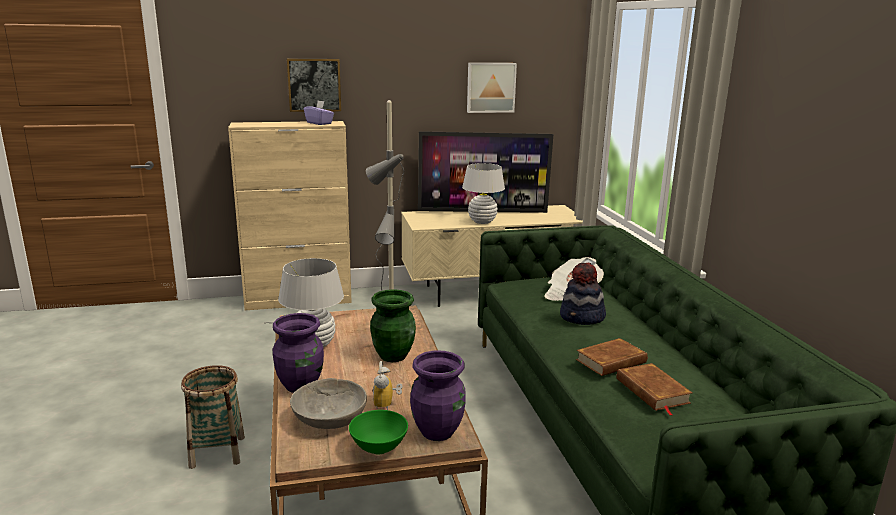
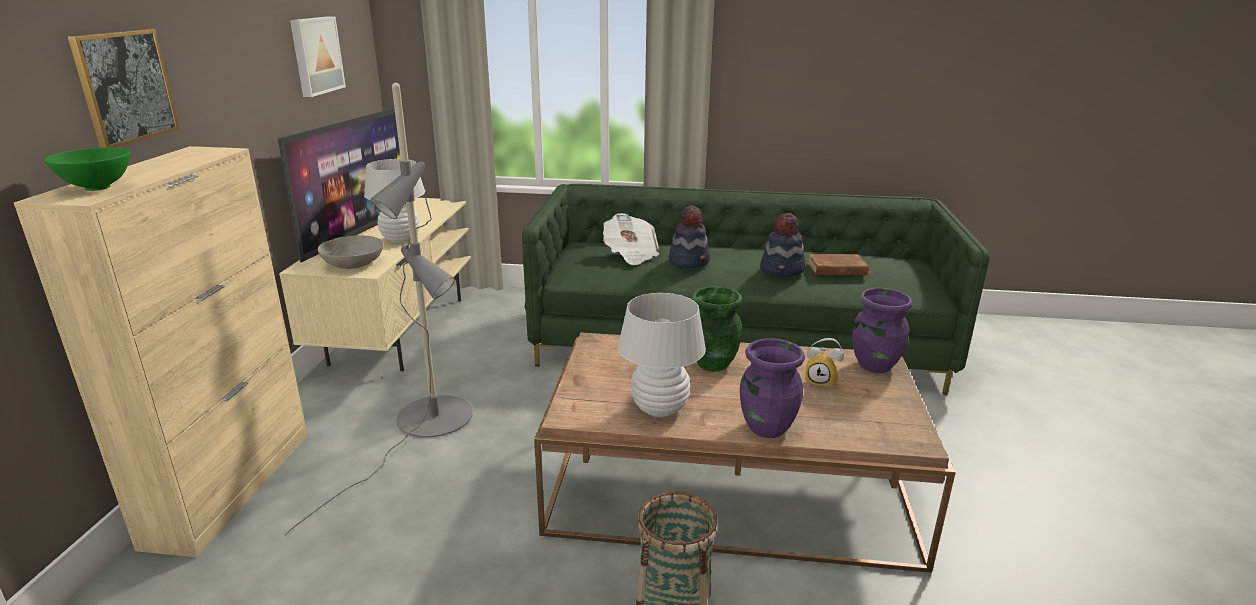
camera: 70 degrees left, 5 degrees up
grey bowl [290,378,367,429] -> grey bowl moved to [318,235,384,269]
purple tissue box [304,101,334,125] -> none
green bowl [349,410,408,455] -> green bowl moved to [44,147,131,191]
brown book [576,338,648,376] -> hat [760,213,805,277]

